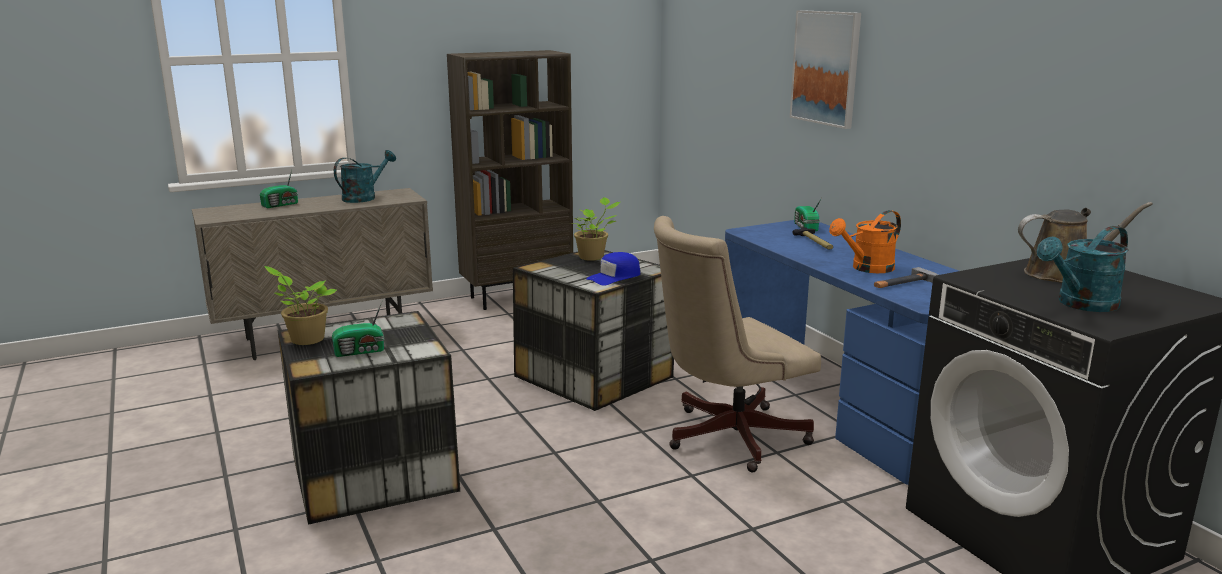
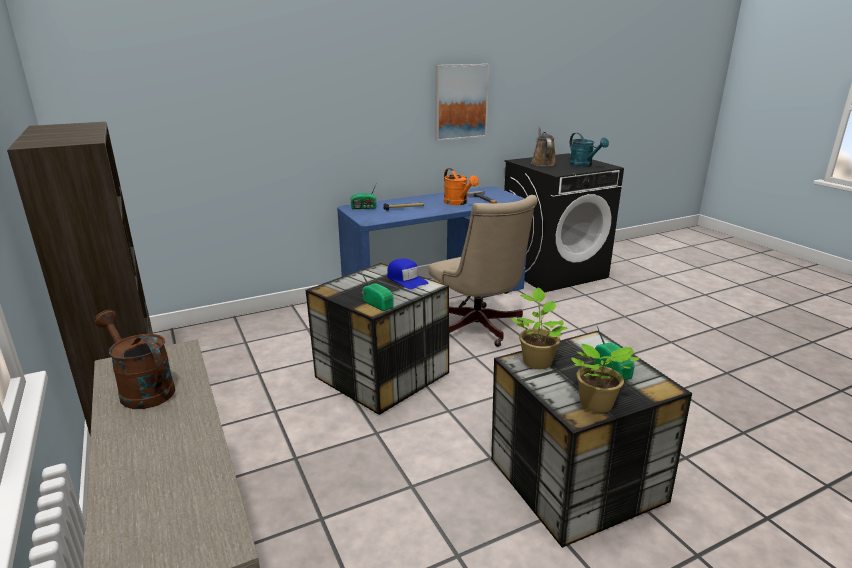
camera: 90 degrees left, 5 degrees up
radio [260,169,298,208] -> radio moved to [359,269,394,311]
turquoise watering can [334,150,396,203] -> brown watering can [94,310,175,409]
potted plant [571,197,620,261] -> potted plant moved to [510,288,568,369]
picture [790,10,861,129] -> picture moved to [435,64,489,141]

